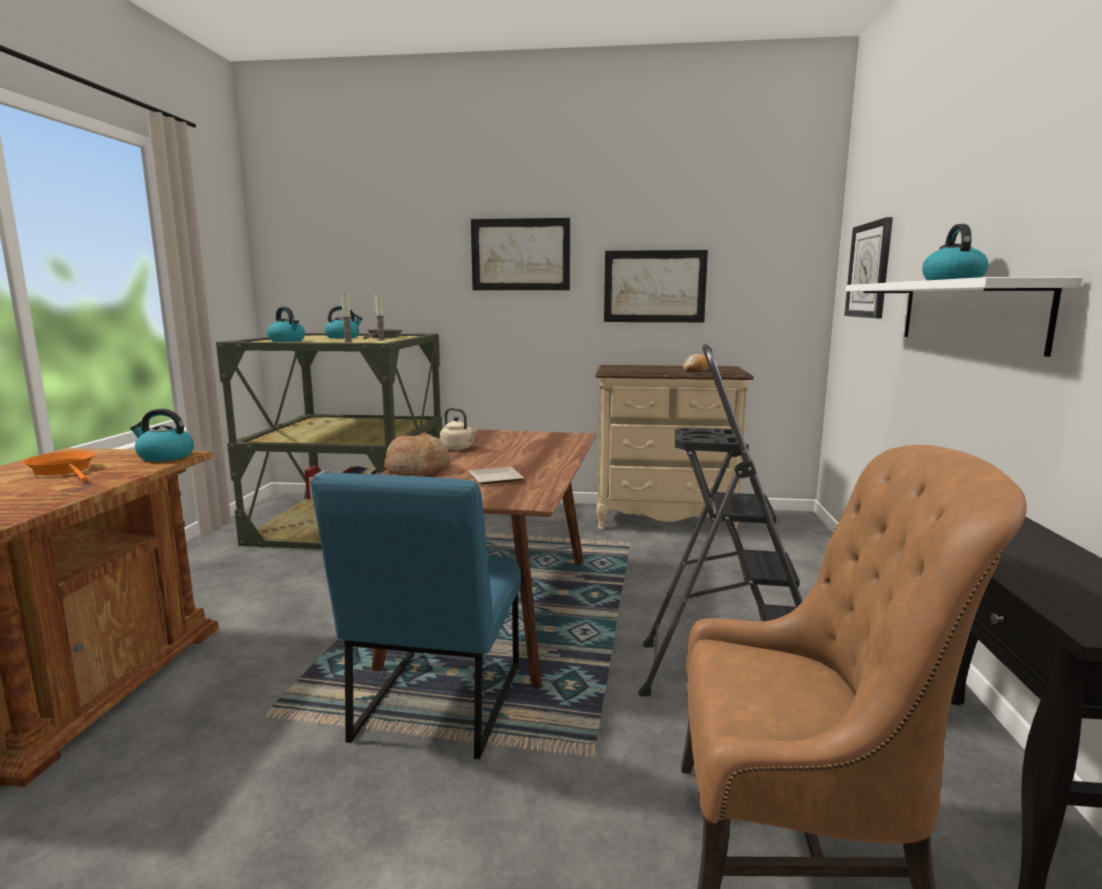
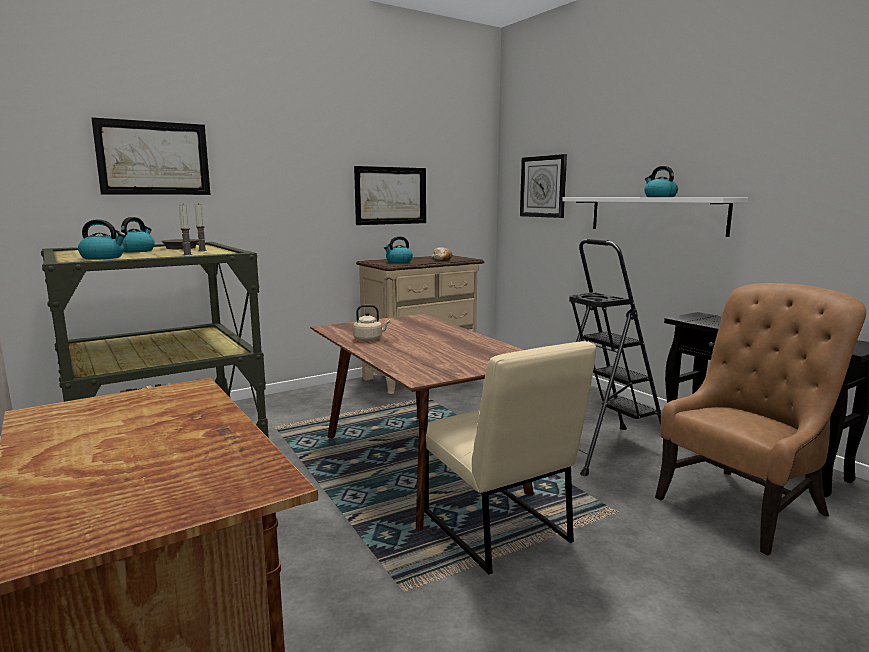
camera: 40 degrees left, 0 degrees up
orange frying pan [23,451,96,482] -> none
kettle [130,409,194,462] -> kettle moved to [384,236,413,263]
blue chair [311,473,521,759] -> beige chair [418,341,596,575]
bread [384,433,450,476] -> none
plate [469,467,524,484] -> none
picture [471,218,570,290] -> picture moved to [91,117,211,195]

